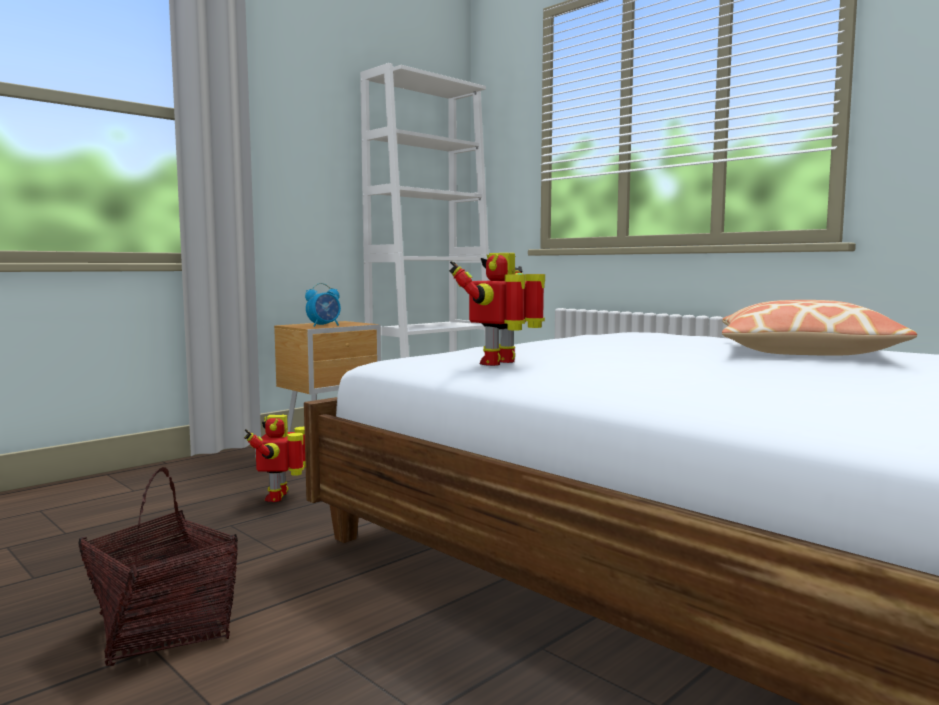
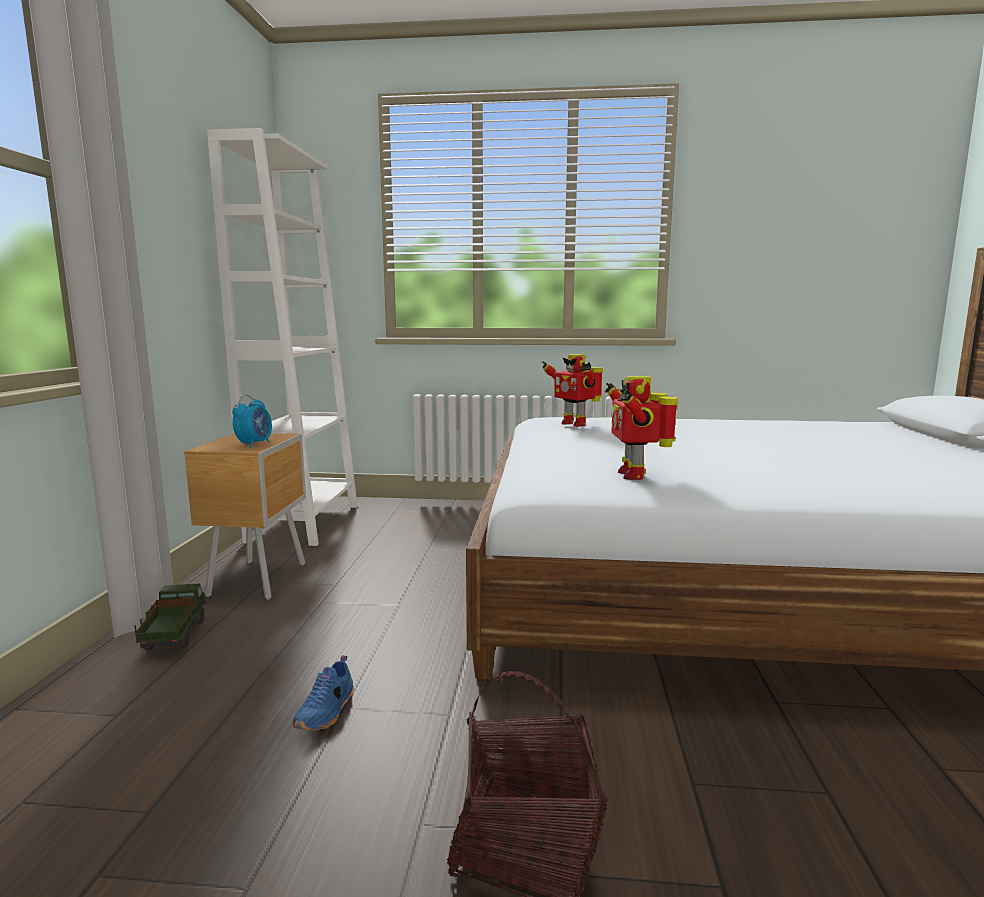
camera: 40 degrees left, 5 degrees up
toy robot [244,414,306,502] -> toy robot moved to [542,354,603,427]
pillow [722,300,917,356] -> none
none -> toy truck [134,584,206,650]
none -> blue shoe [293,655,354,731]

